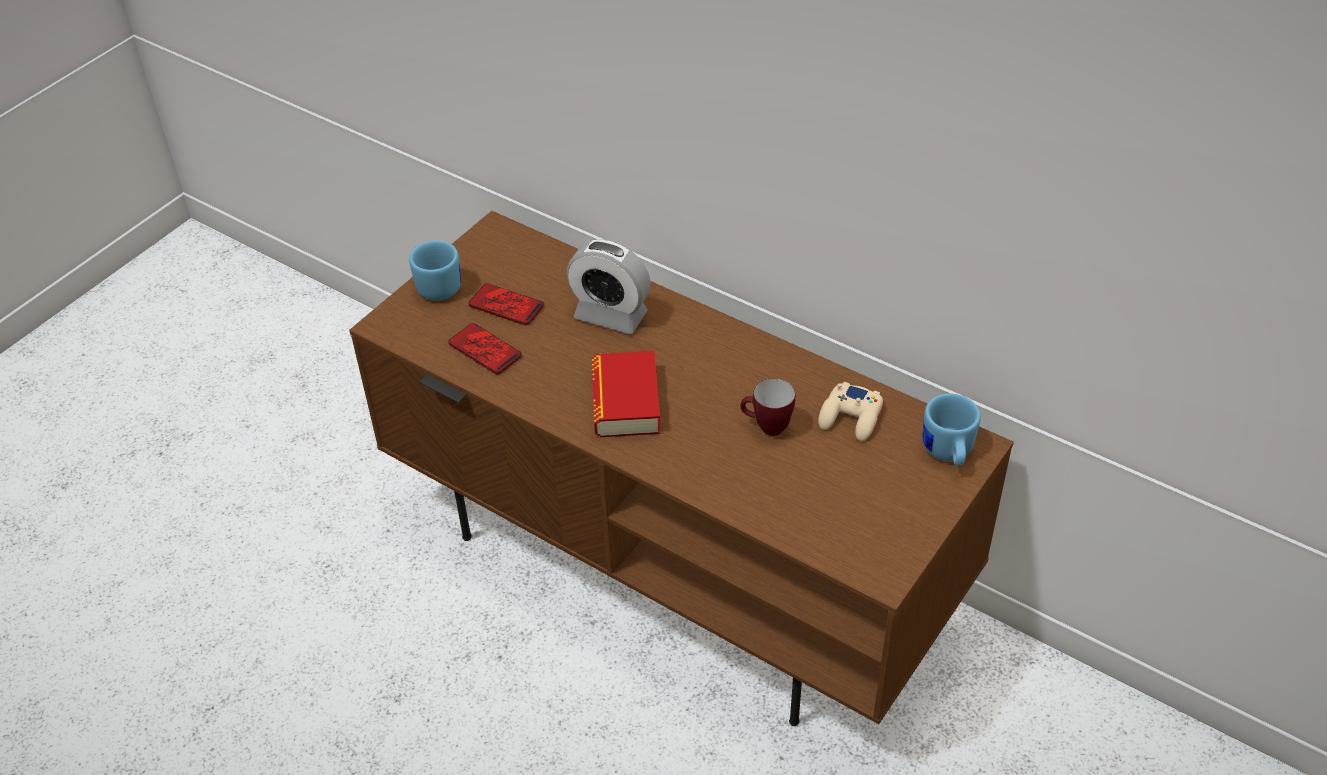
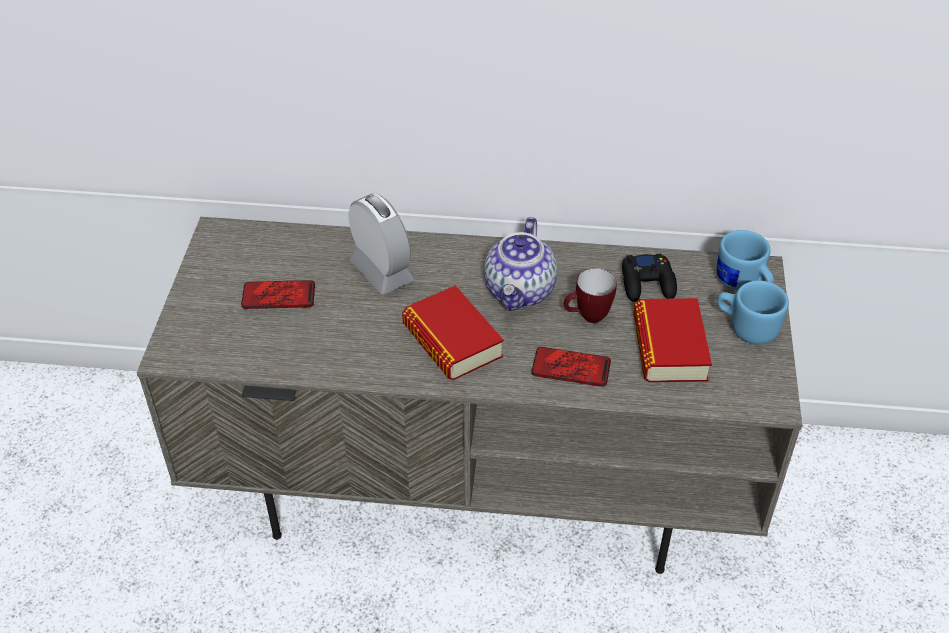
camera: 30 degrees left, 0 degrees up
brown tv stand [349,211,1014,726] -> grey tv stand [137,217,802,574]
blue mug [409,240,461,301] -> blue mug moved to [717,281,789,344]
phone [448,323,522,374] -> phone moved to [532,347,611,387]
alarm clock [567,239,651,334] -> alarm clock turned 120 degrees counterclockwise [349,194,415,295]
beige game controller [818,382,883,441] -> black game controller [622,254,677,302]
none -> teapot [484,217,557,311]
none -> book [633,298,712,382]

